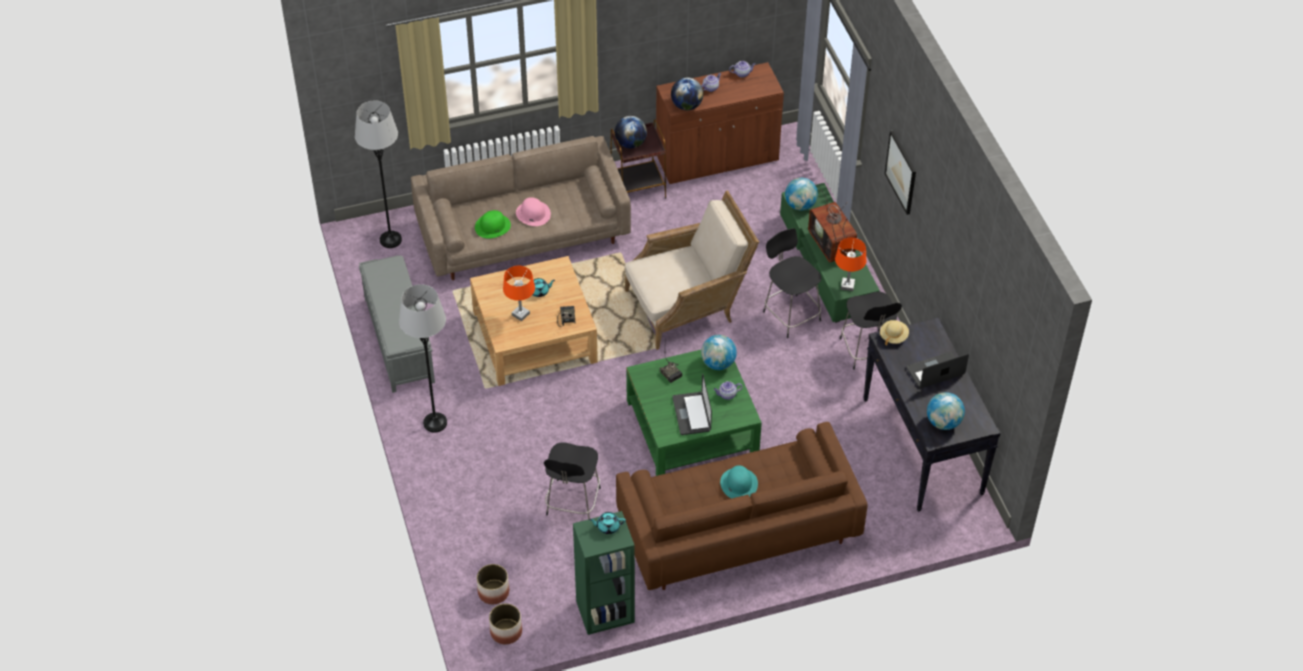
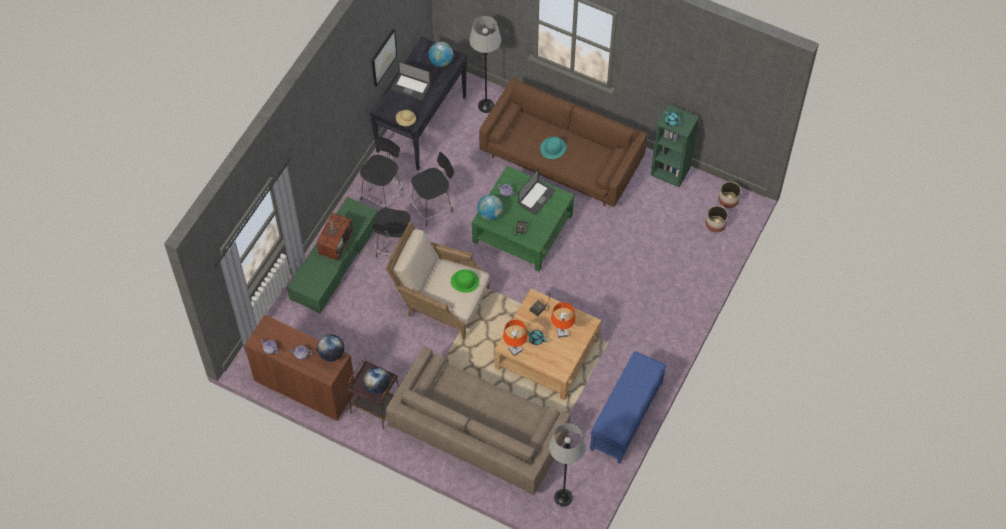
camera: 135 degrees left, 10 degrees up
grey bench [359,255,435,393] -> blue bench [590,351,667,464]
grey floor lamp [399,284,447,433] -> grey floor lamp moved to [469,16,501,113]
green hat [475,210,511,238] -> green hat moved to [451,269,479,293]
pink hat [516,197,551,226] -> none
black stool [544,442,601,519] -> black stool moved to [410,152,454,226]
globe [785,178,818,211] -> none
orange table lamp [835,238,866,291] -> orange table lamp moved to [503,320,528,356]
picture [885,131,916,215] -> picture moved to [372,29,397,87]

